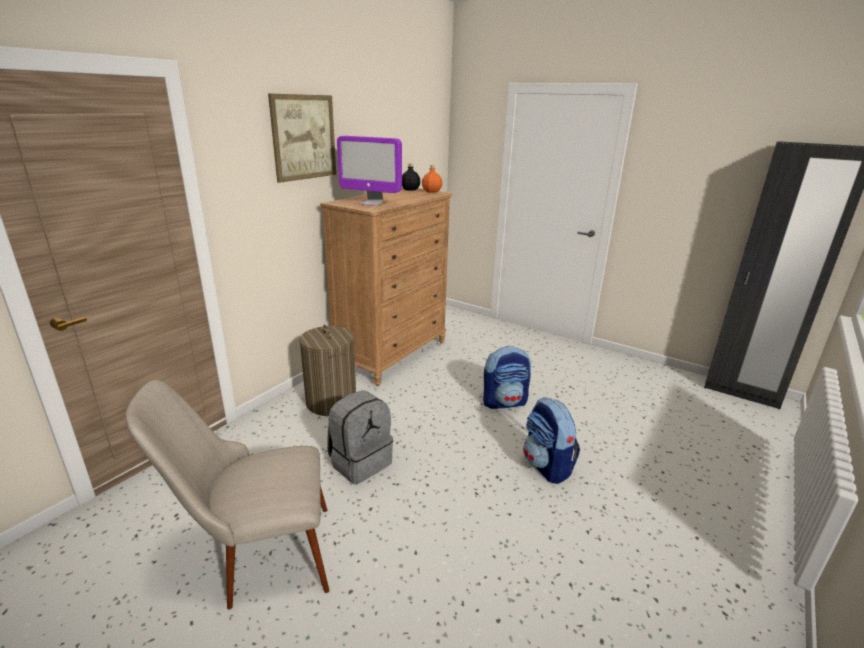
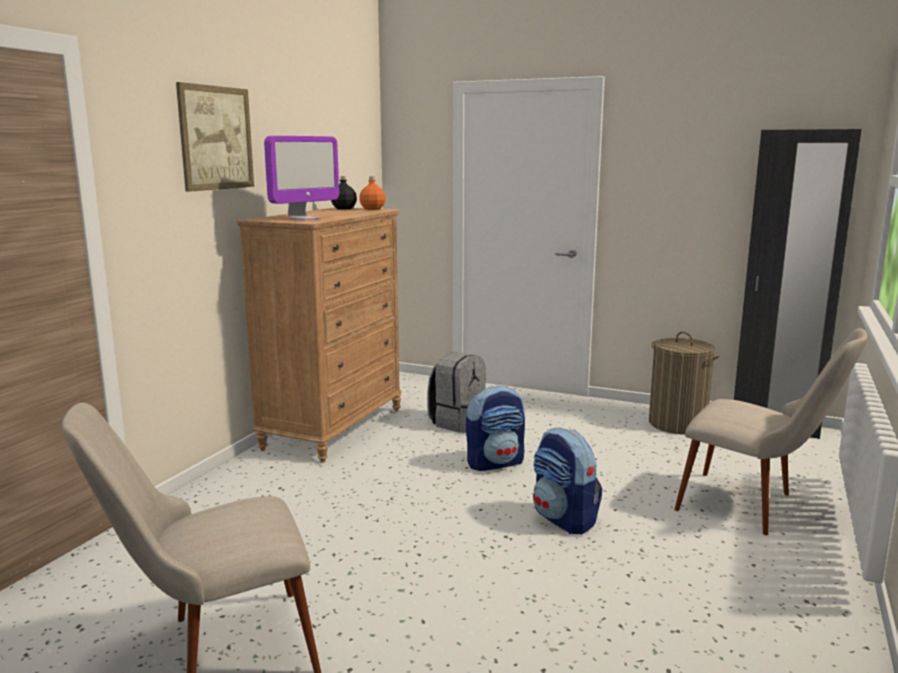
camera: 10 degrees left, 10 degrees down
laundry basket [299,325,356,416] -> laundry basket moved to [649,331,719,434]
grey backpack [327,390,393,485] -> grey backpack moved to [427,352,486,433]
monitor [337,136,402,206] -> monitor turned 60 degrees counterclockwise [264,136,339,220]
none -> beige chair [674,328,868,535]

